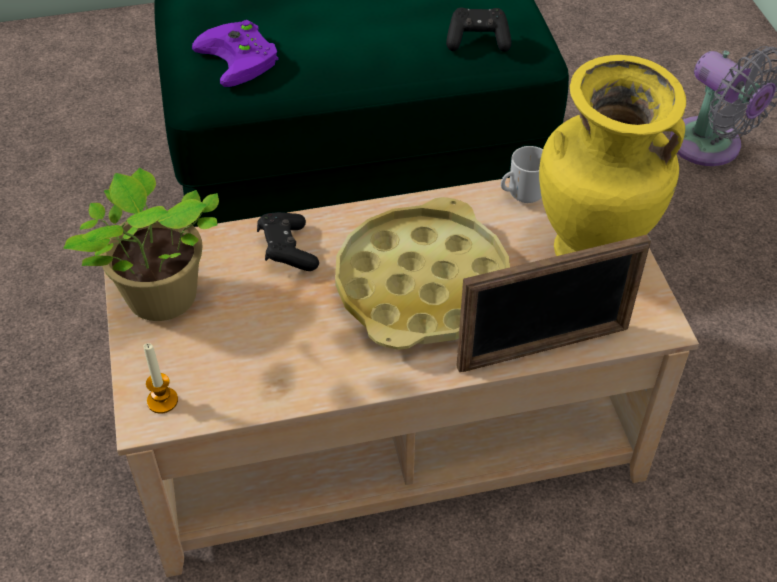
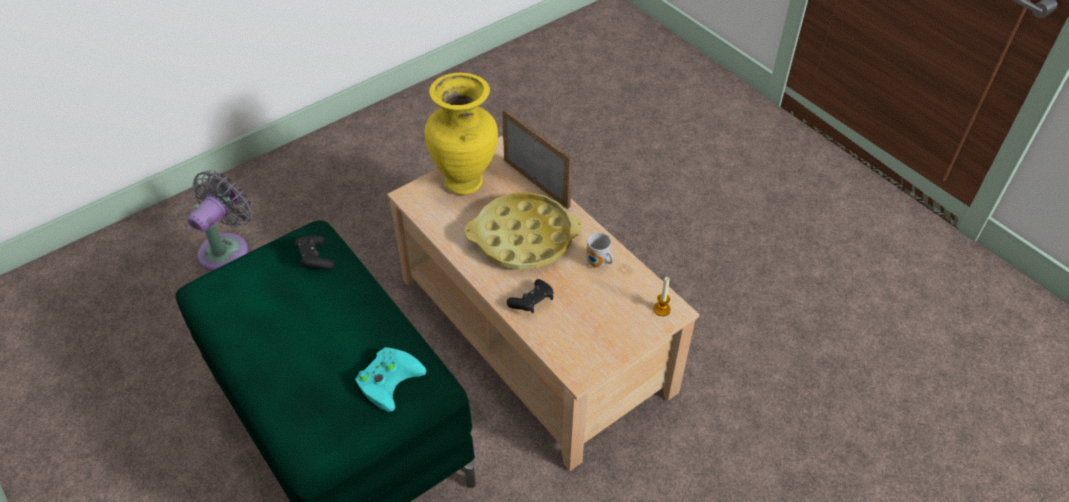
camera: 115 degrees left, 0 degrees up
potted plant [63,168,219,321] -> none
purple game controller [192,20,279,87] -> turquoise game controller [356,347,426,412]
mug [501,146,543,203] -> mug moved to [587,233,613,267]

